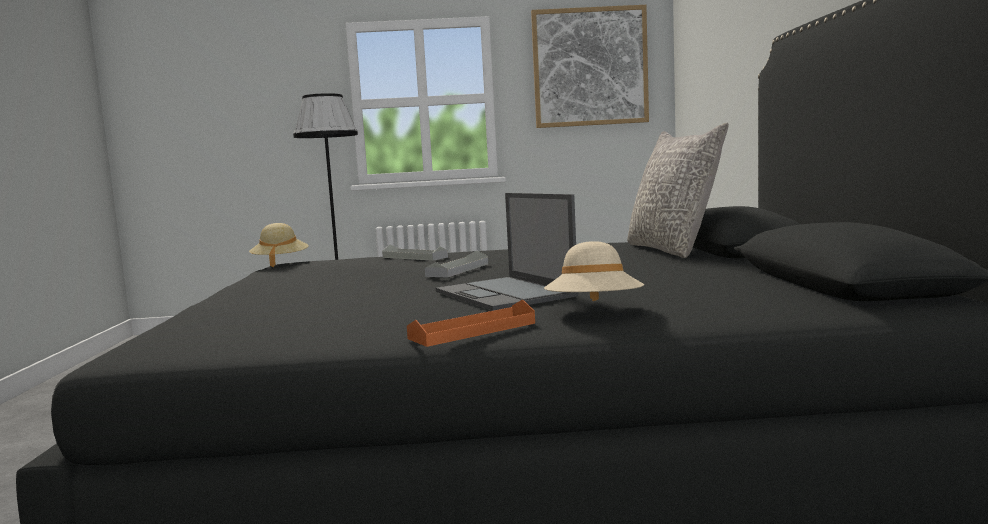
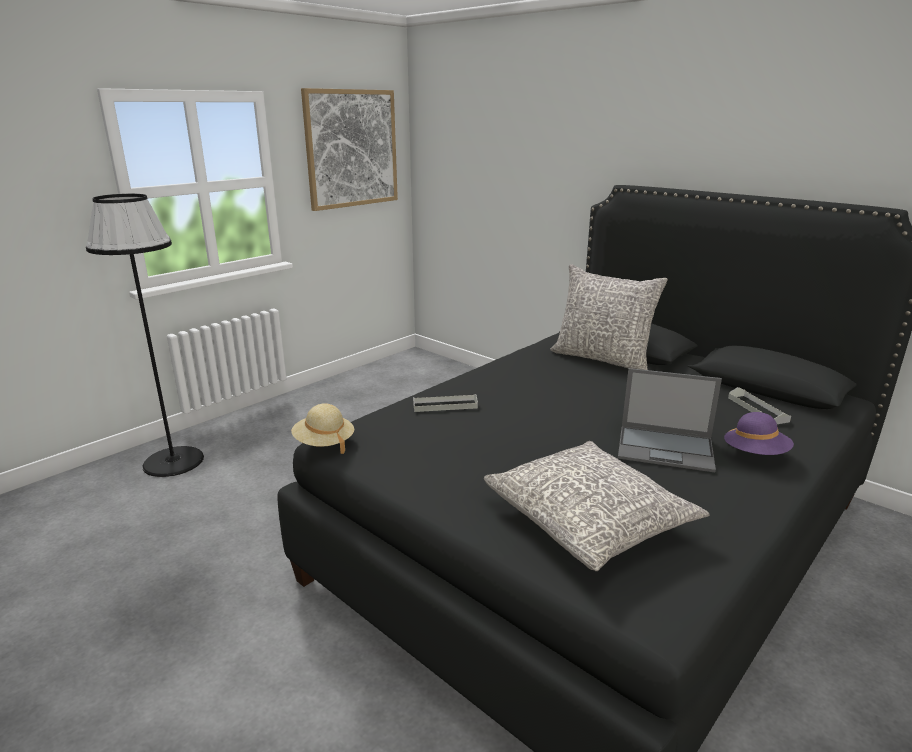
camera: 45 degrees left, 15 degrees up
orange tray [407,300,535,347] -> none
grey tray [425,250,488,278] -> grey tray moved to [728,387,791,424]
beige hat [544,241,644,301] -> purple hat [724,412,794,455]
none -> grey pillow [484,441,710,571]

